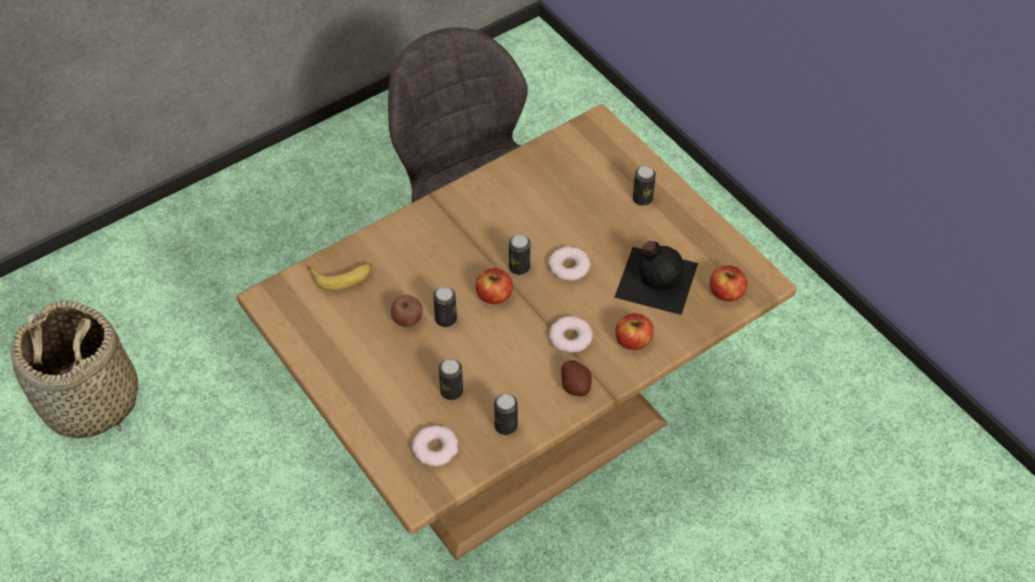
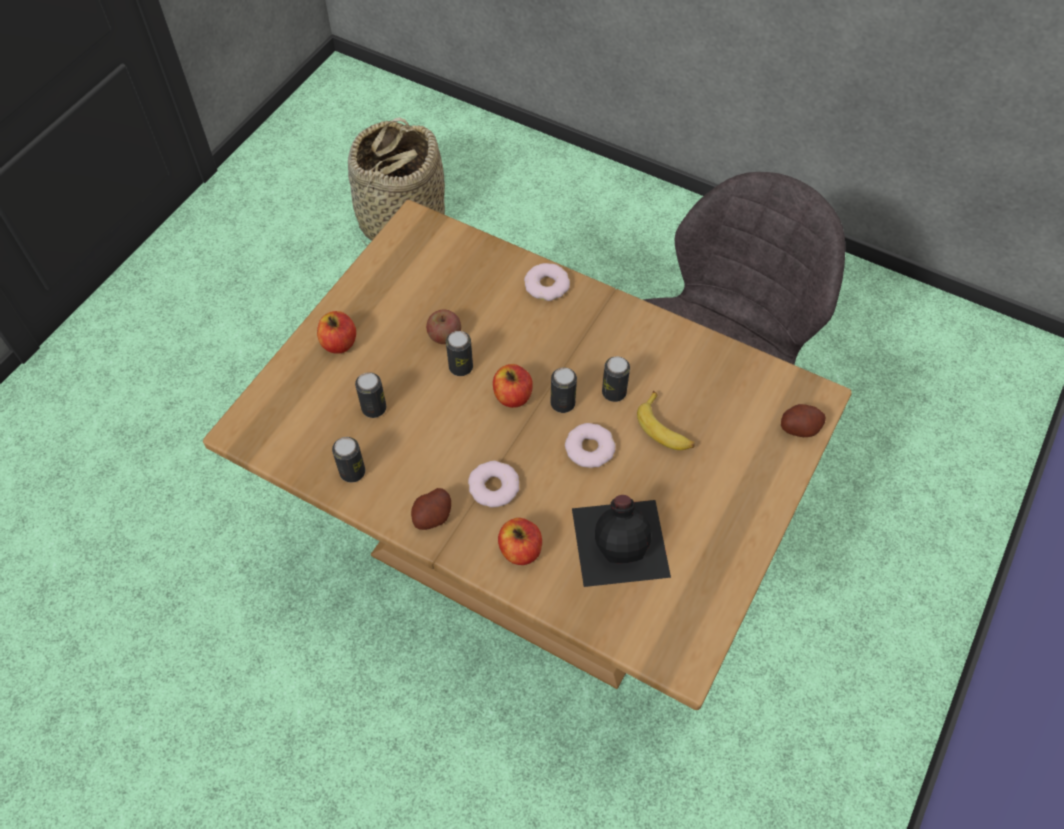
camera: 65 degrees right, 5 degrees up
banana [308,263,372,291] -> banana moved to [637,391,695,450]
donut [412,425,458,467] -> donut moved to [524,263,570,301]
can [633,166,656,206] -> can moved to [602,356,630,402]
apple [710,265,747,301] -> apple moved to [317,311,356,354]
none -> potato [781,404,826,437]

